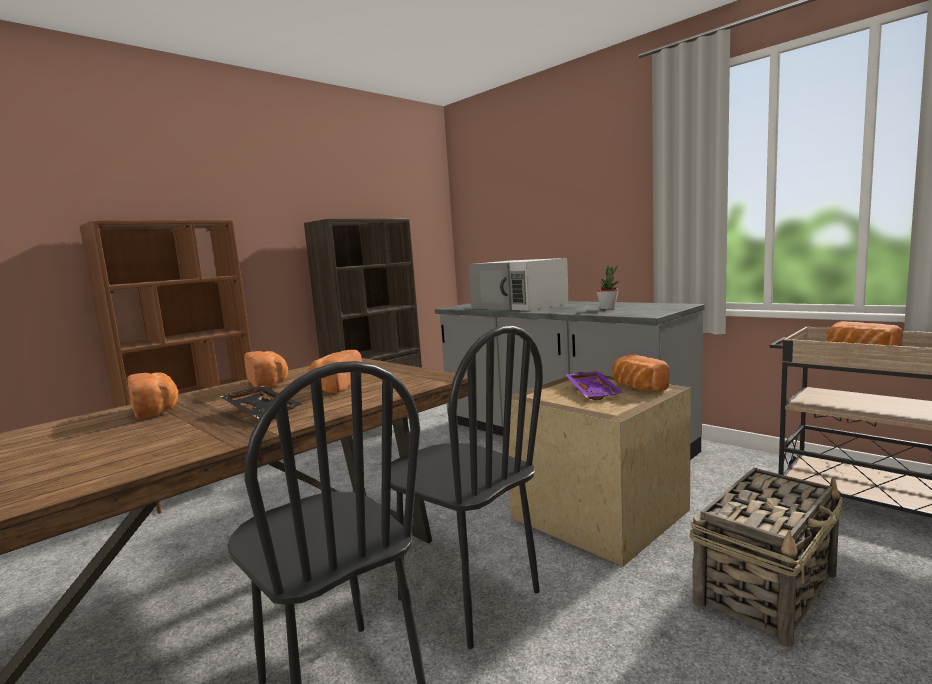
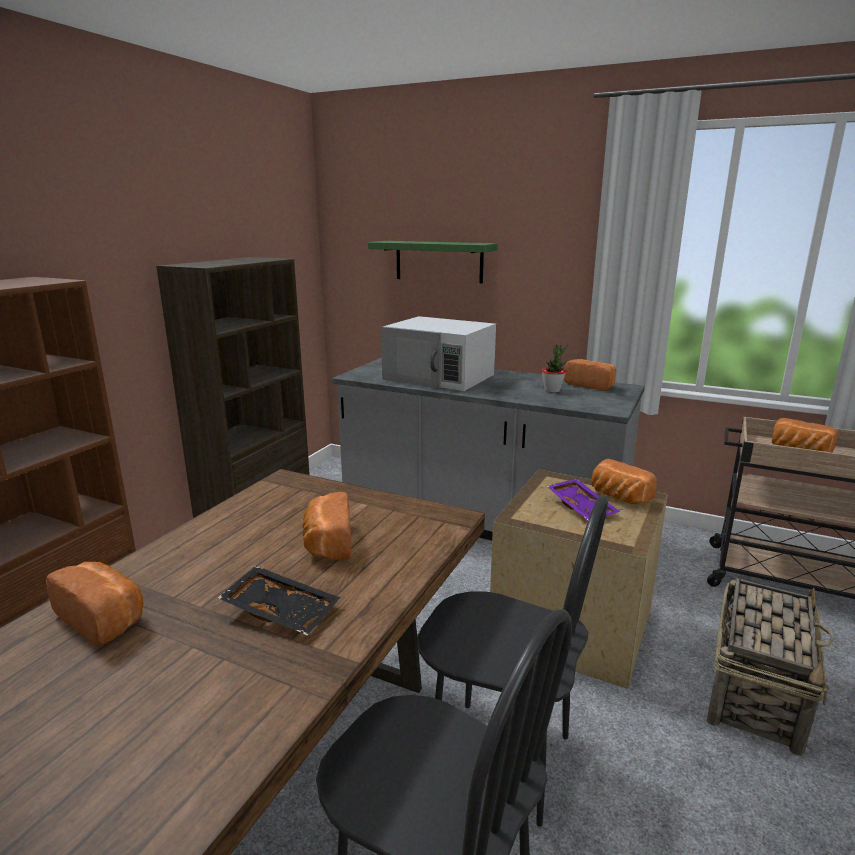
camera: 20 degrees left, 10 degrees up
bread [244,351,288,388] -> bread moved to [564,359,616,391]
none -> green shelf [368,241,498,283]

